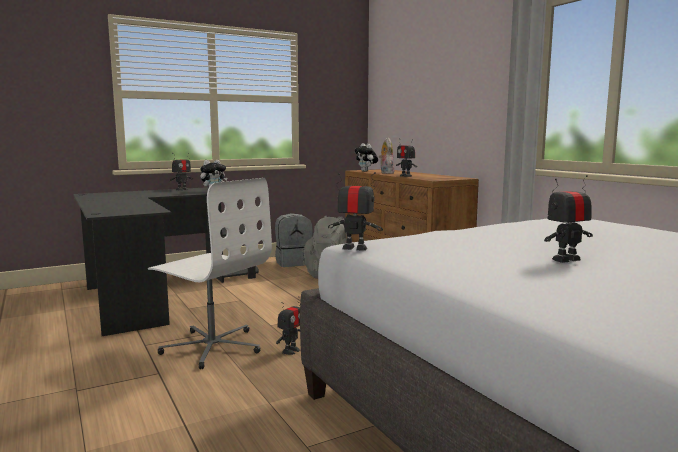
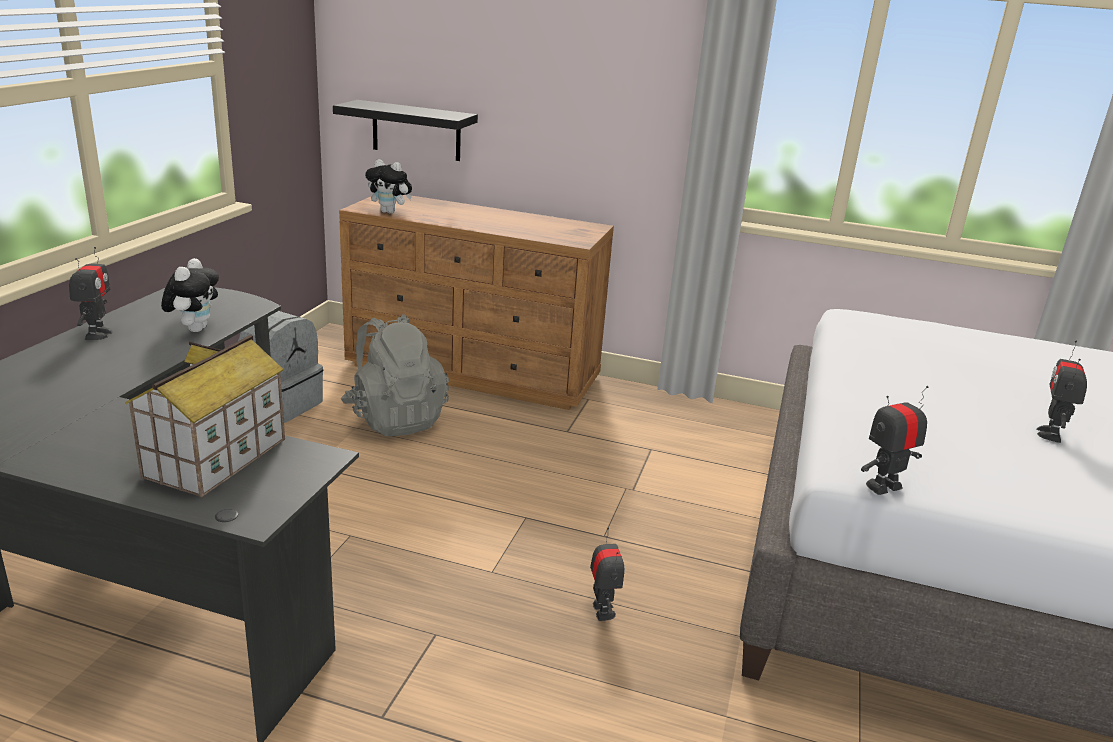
camera: 45 degrees left, 15 degrees up
white office chair [148,178,272,369] -> none
plush toy [379,138,395,174] -> none
toy robot [396,138,417,177] -> none
none -> toy house [125,335,285,497]
none -> black shelf [333,100,478,161]

